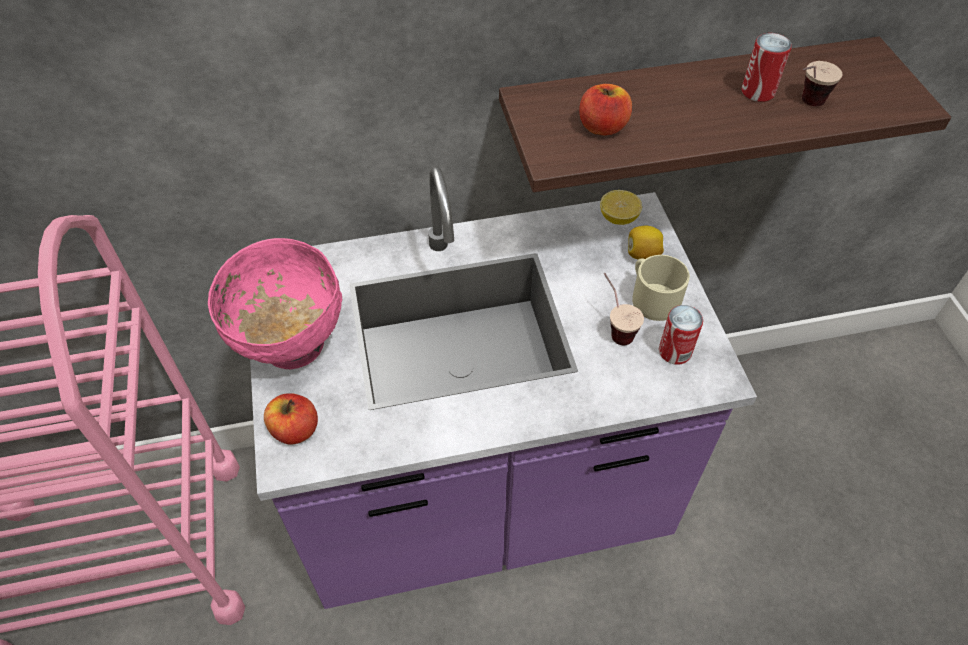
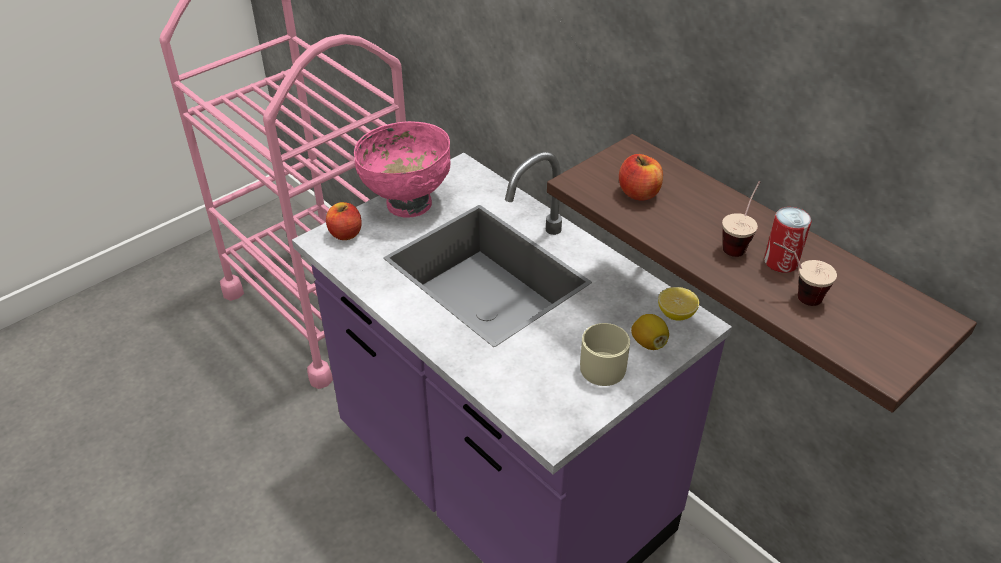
camera: 60 degrees right, 10 degrees down
cup [603,273,644,345] -> cup moved to [722,181,760,257]
can [659,305,703,365] -> none

